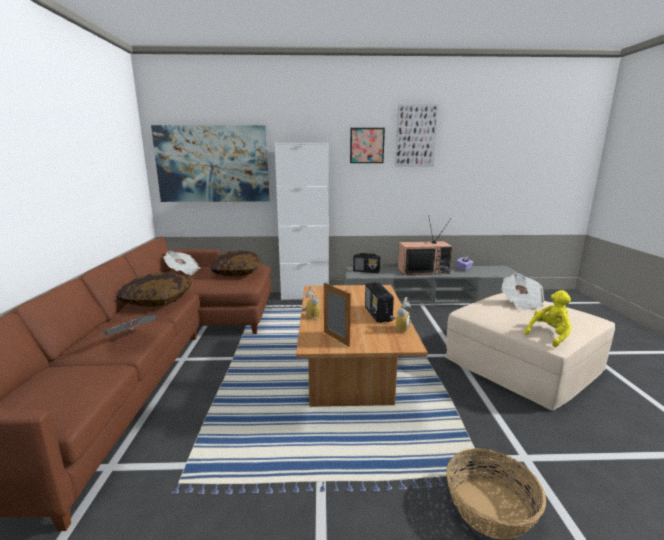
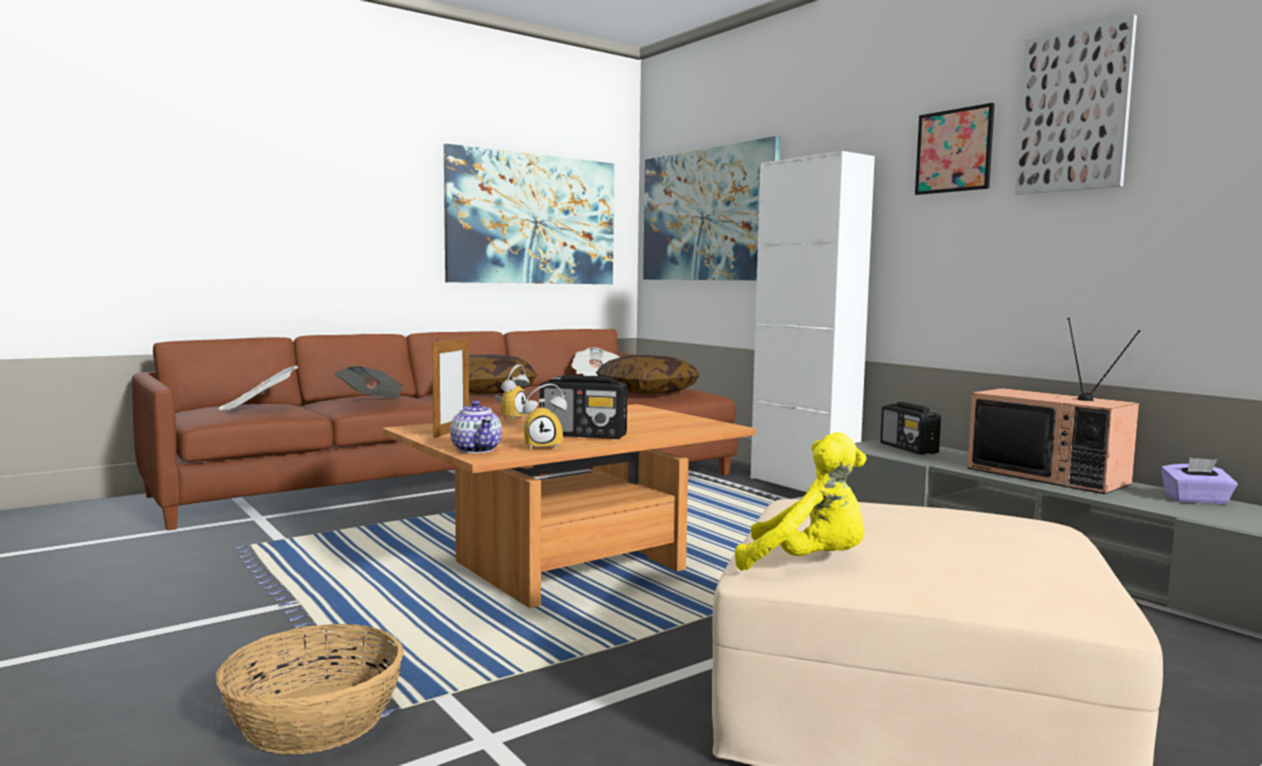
camera: 55 degrees right, 10 degrees down
radio [365,282,394,323] -> radio turned 120 degrees counterclockwise [540,375,627,439]
newspaper [501,274,544,310] -> newspaper moved to [218,366,298,410]
none -> picture [444,144,614,284]
none -> teapot [450,401,502,453]

